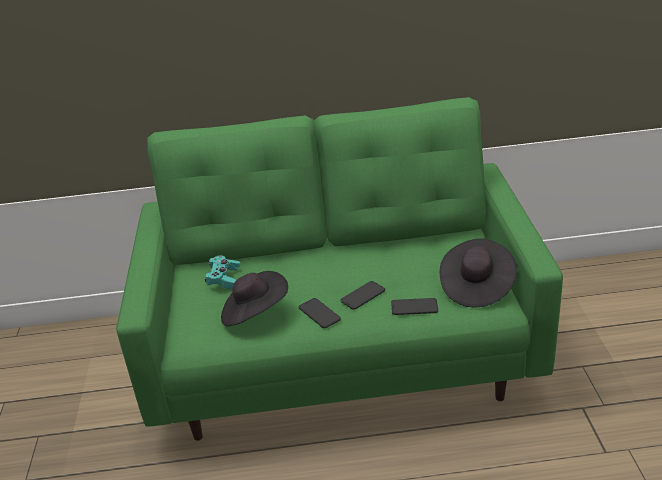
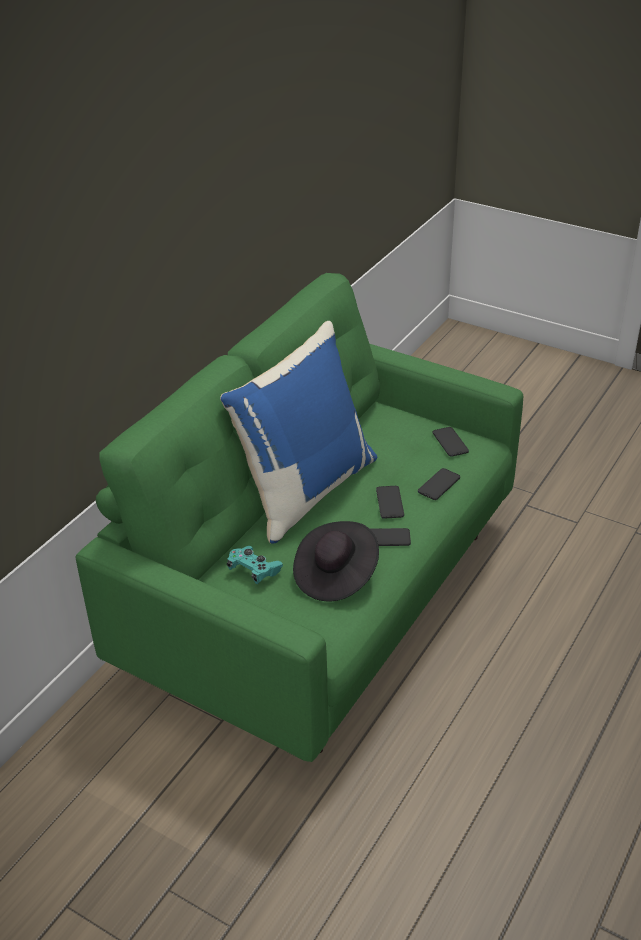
camera: 55 degrees left, 5 degrees up
black hat [440,238,517,307] -> phone [433,427,469,457]
none -> blue pillow [220,321,377,544]

